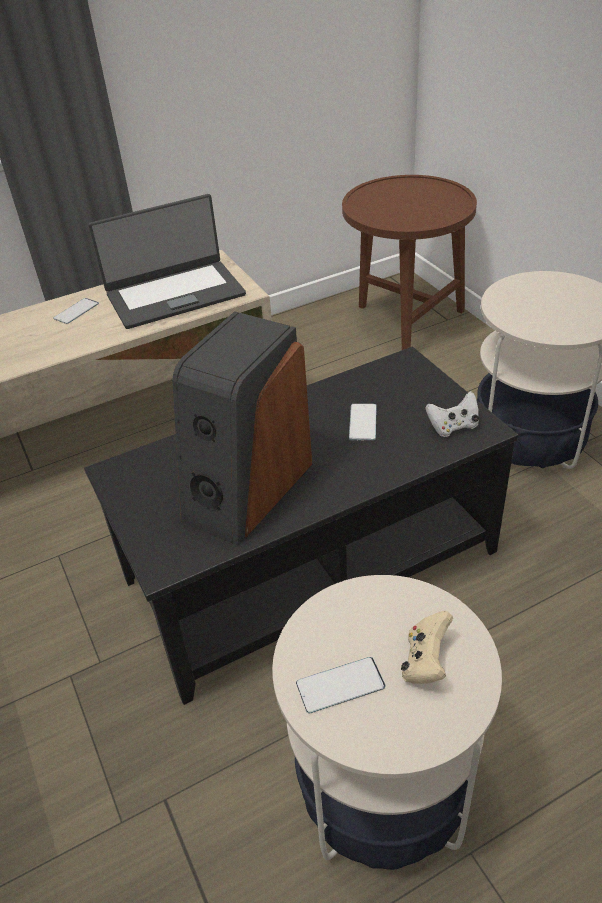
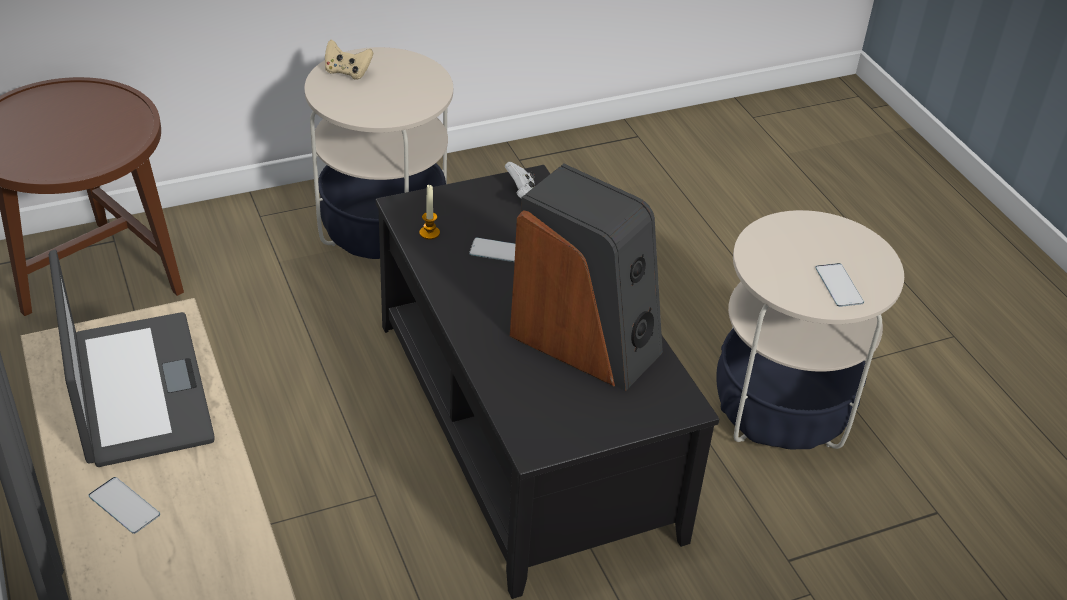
camera: 90 degrees left, 0 degrees up
beige game controller [401,611,453,684] -> beige game controller moved to [325,39,373,79]
none -> candle [420,185,440,240]

